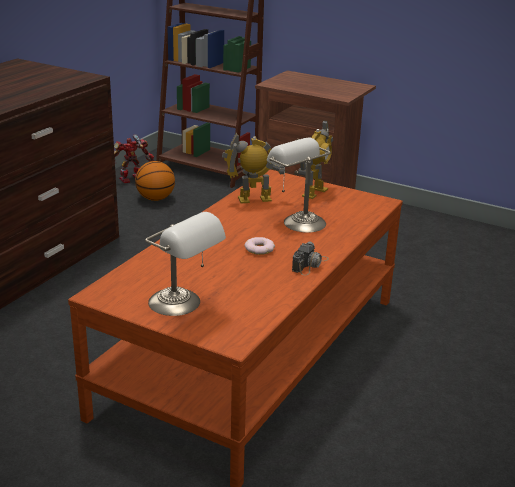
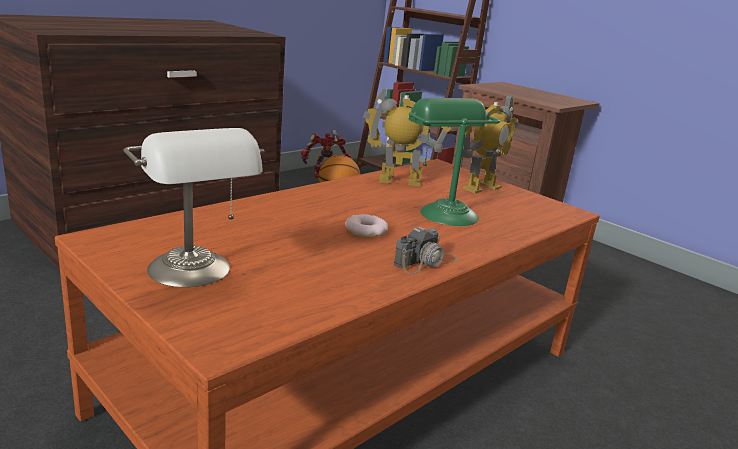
camera: 15 degrees right, 5 degrees down
white table lamp [267,137,331,233] -> green table lamp [409,98,500,226]

